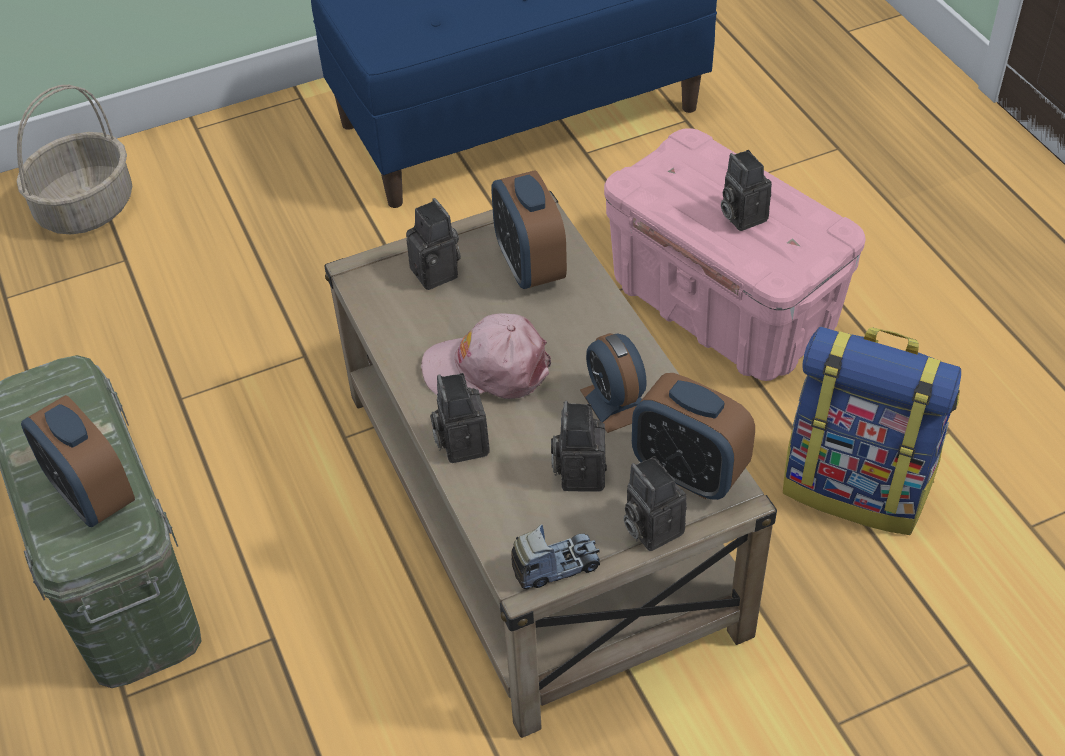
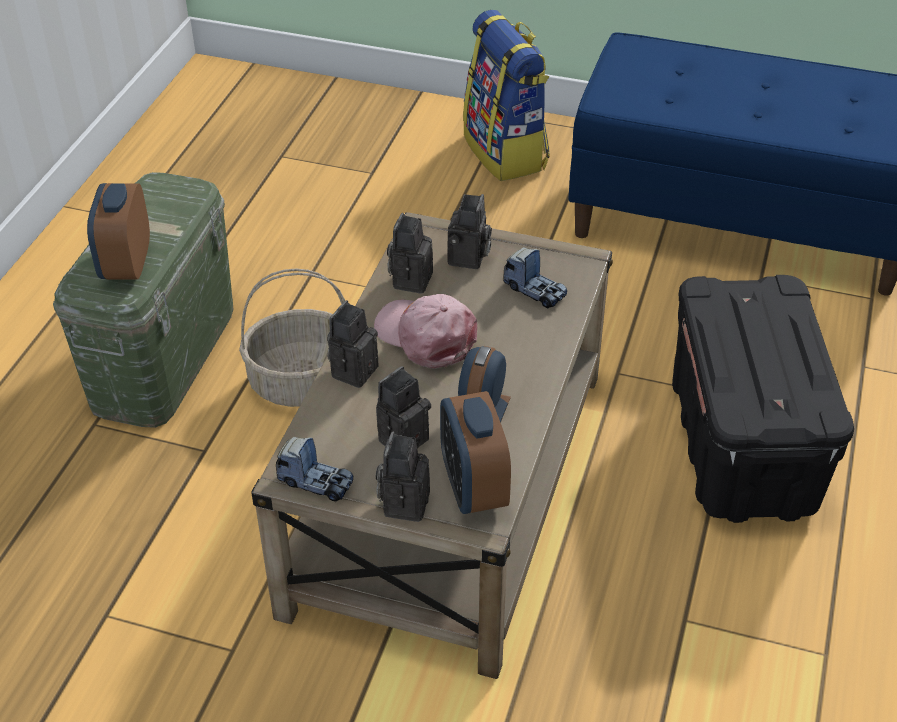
camera: 40 degrees right, 5 degrees down
basket [17,85,132,234] -> basket moved to [239,269,345,407]
alarm clock [491,170,567,289] -> toy truck [503,247,567,309]
pink storage box [604,128,866,381] -> black storage box [672,275,854,523]
camera [721,150,772,231] -> camera moved to [387,213,433,294]
backpack [783,327,961,535] -> backpack moved to [463,10,550,181]

